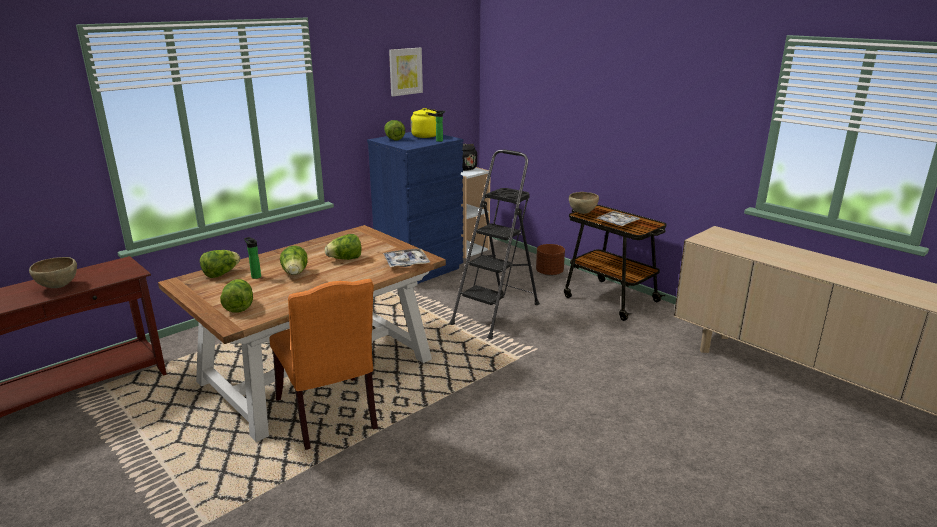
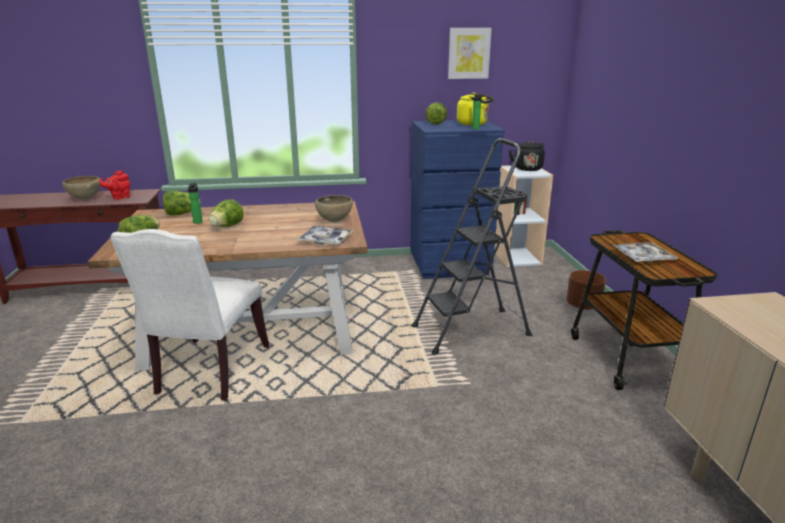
camera: 35 degrees right, 0 degrees up
orange chair [269,279,378,450] -> white chair [110,229,270,401]
lettuce [325,234,361,260] -> none
brown bowl [569,192,599,214] -> brown bowl moved to [315,195,353,223]
none -> red teapot [99,170,130,200]

